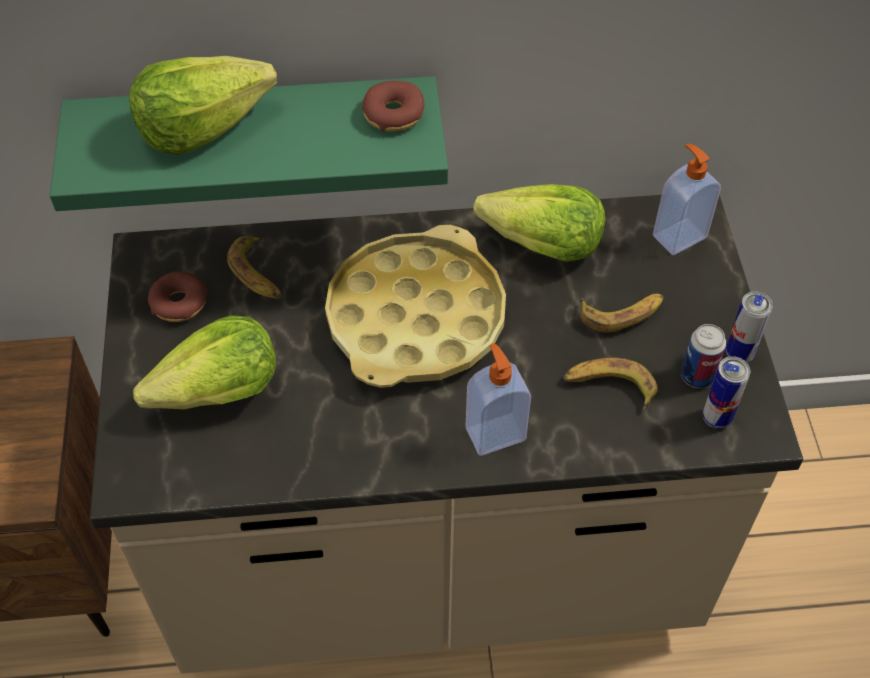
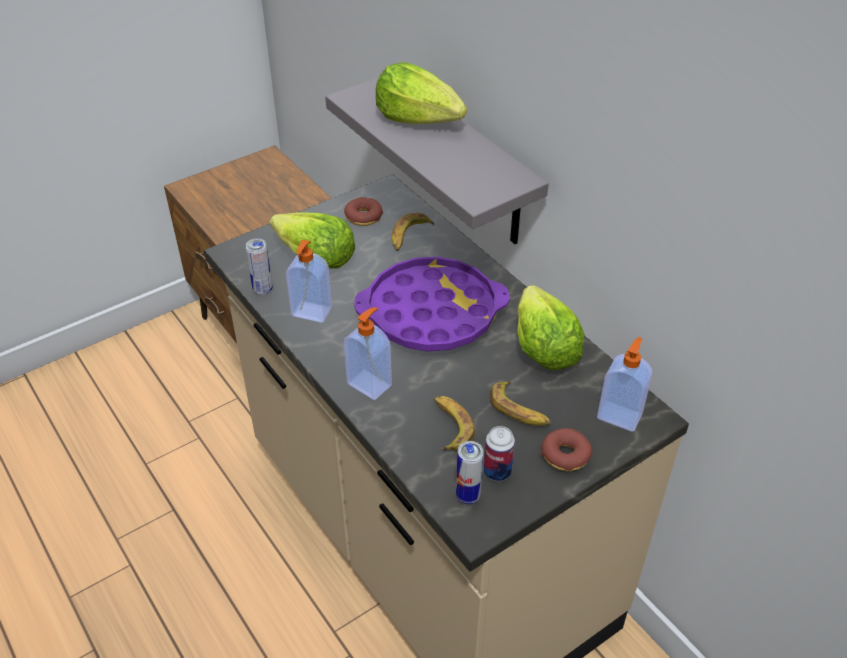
camera: 60 degrees right, 10 degrees down
green shelf [50,76,448,211] -> grey shelf [325,77,549,244]
yellow tray [325,225,506,388] -> purple tray [354,256,510,351]
donut [362,81,424,132] -> donut moved to [541,428,592,471]
can [726,291,773,363] -> can moved to [245,238,273,295]
none -> soap dispenser [286,240,332,323]

